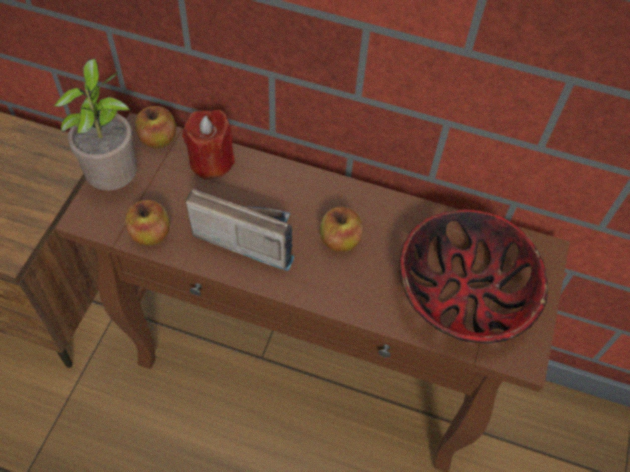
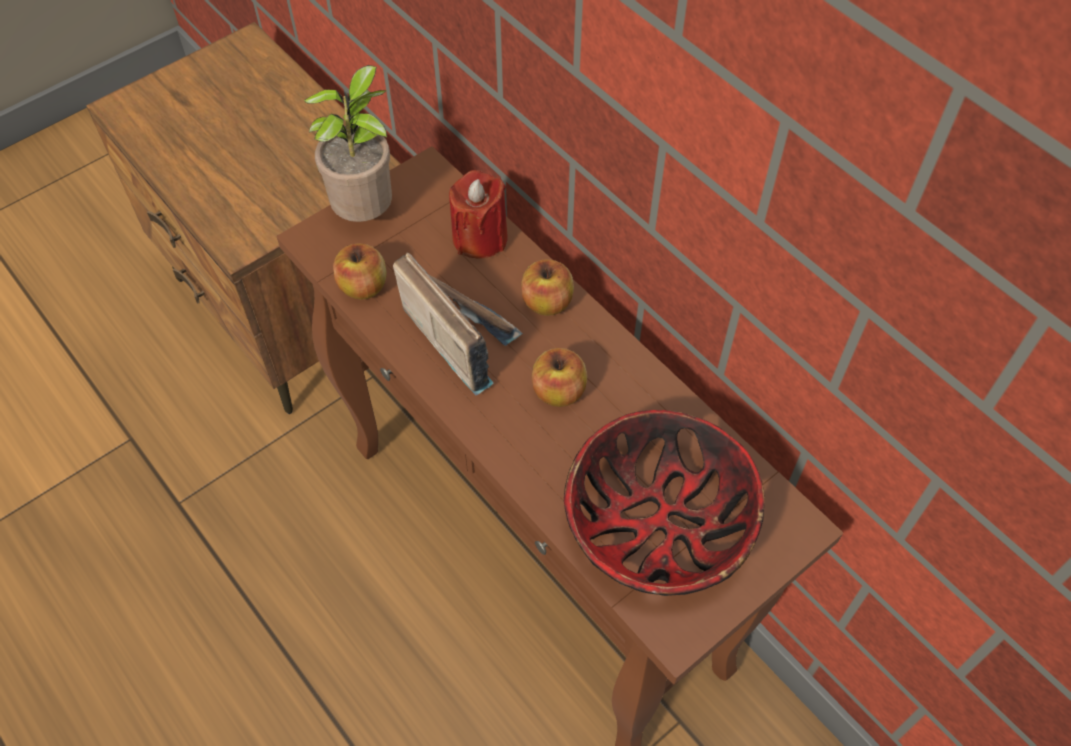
camera: 35 degrees right, 0 degrees up
apple [135,106,176,148] -> apple moved to [521,259,574,316]

